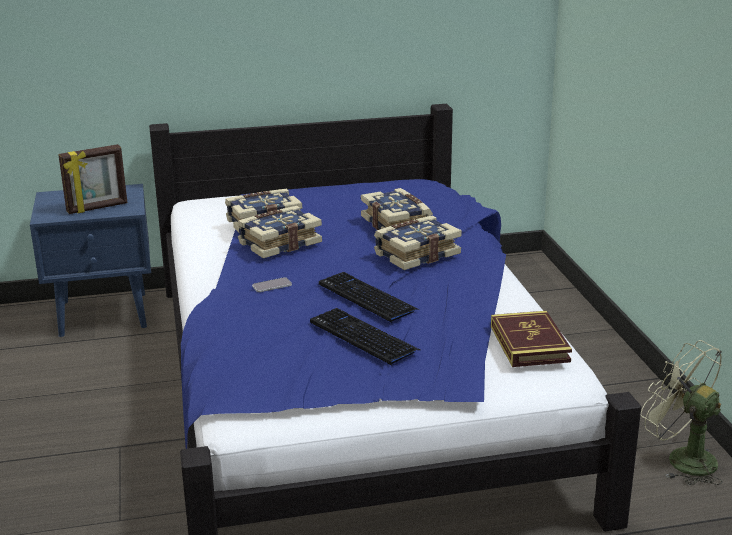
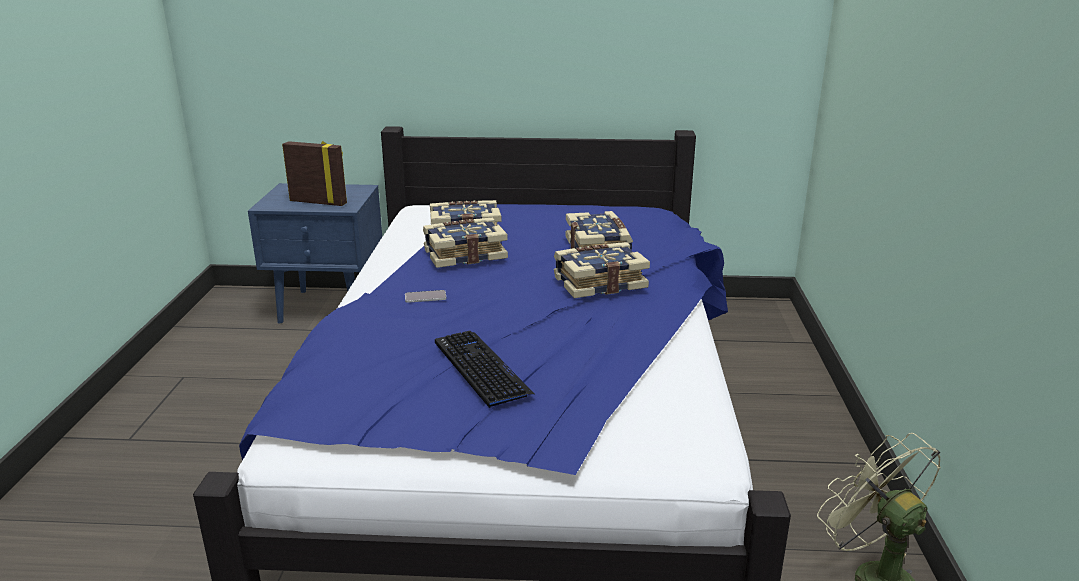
camera: 15 degrees right, 0 degrees up
picture frame [58,144,127,214] -> picture frame turned 150 degrees counterclockwise [282,141,347,206]
keyboard [319,272,420,323] -> none
book [491,311,572,367] -> none

